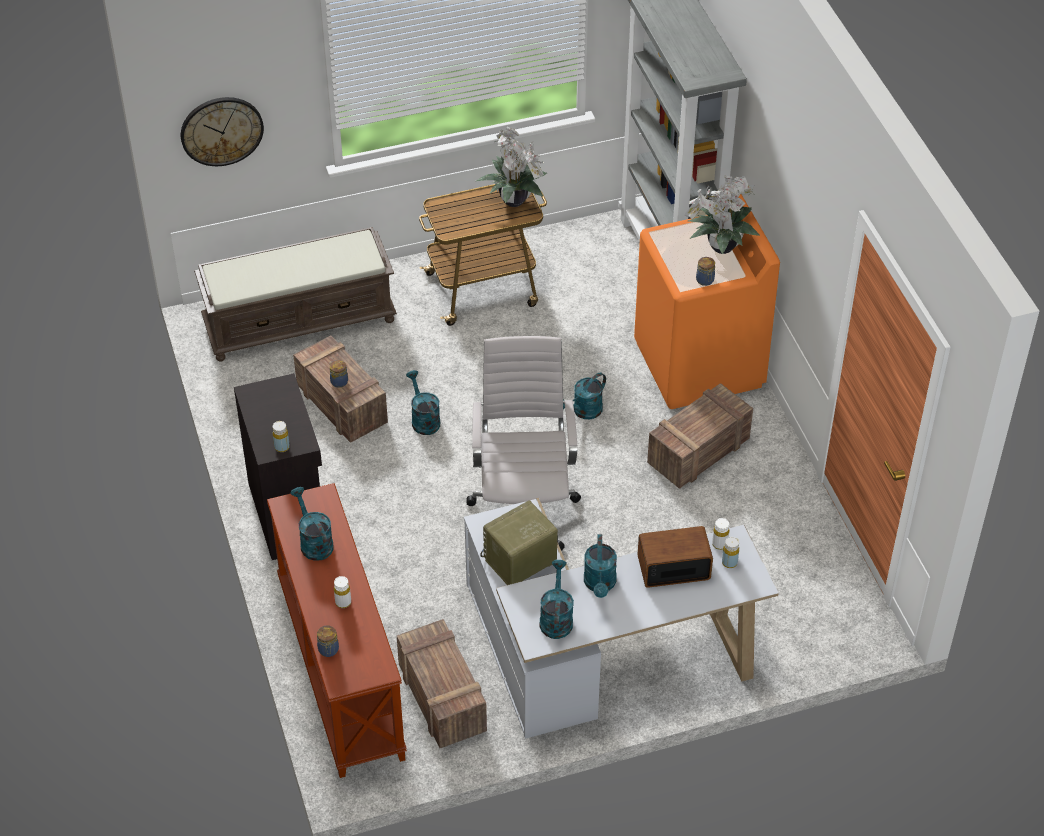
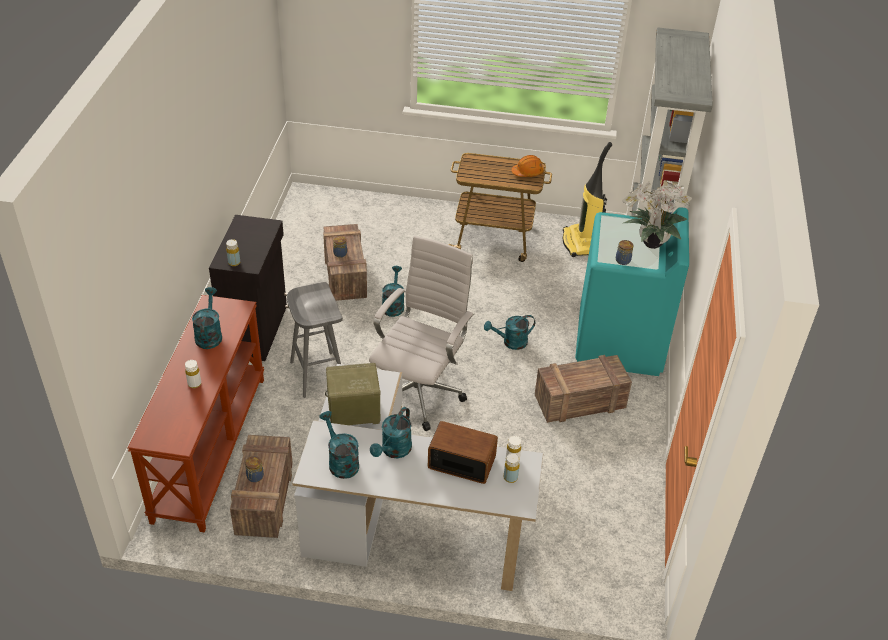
camera: 25 degrees right, 5 degrees down
wall clock [181,97,264,166] -> none
brown bench [194,227,397,362] -> none
jar [317,626,339,657] -> jar moved to [245,456,264,482]
potted plant [476,126,547,207] -> orange hard hat [511,155,544,177]
turquoise watering can [539,560,574,639] -> turquoise watering can turned 60 degrees counterclockwise [320,411,359,479]
orange washing machine [634,194,780,409] -> turquoise washing machine [575,207,689,376]
none -> grey stool [287,282,343,398]
none -> vacuum cleaner [563,142,612,257]

